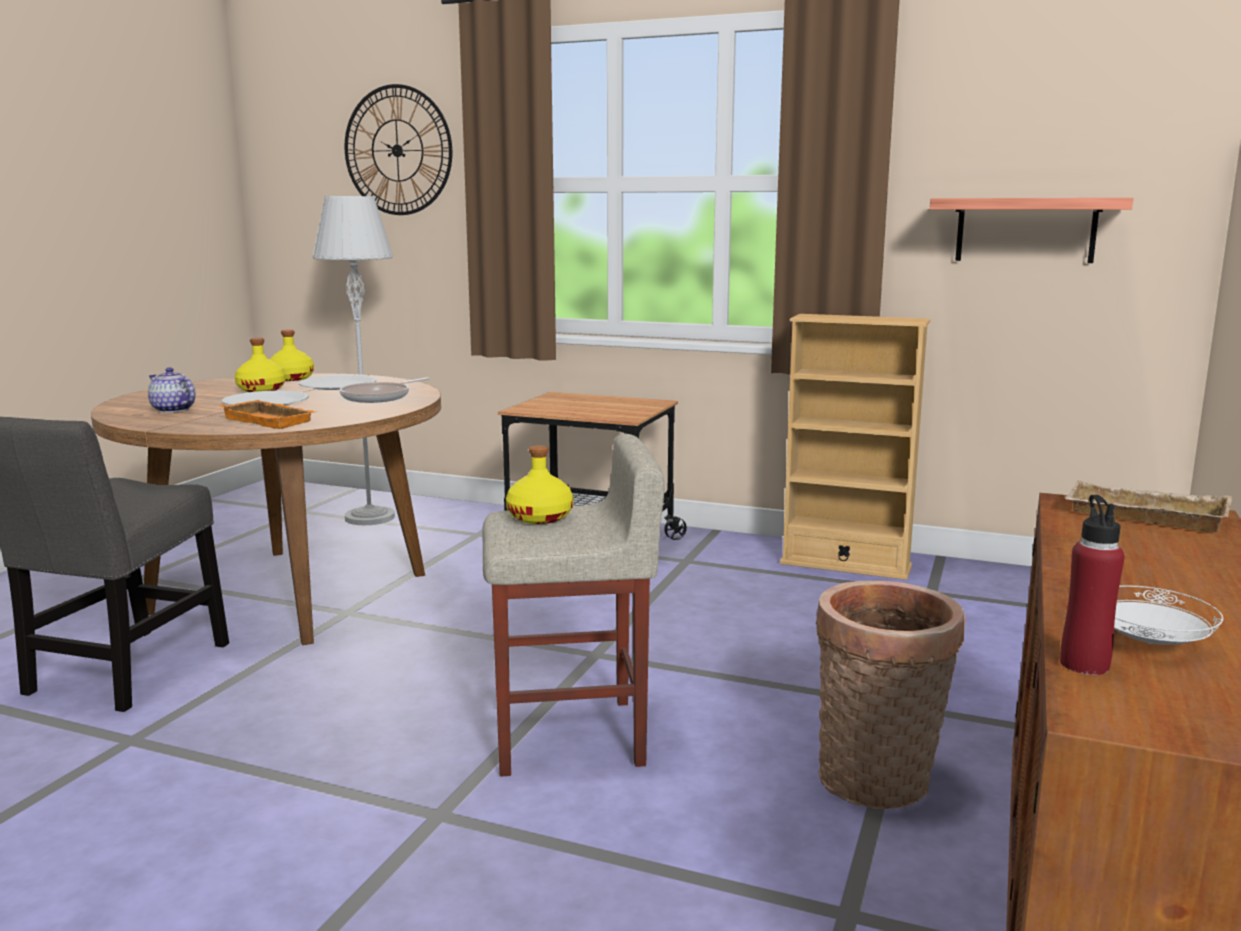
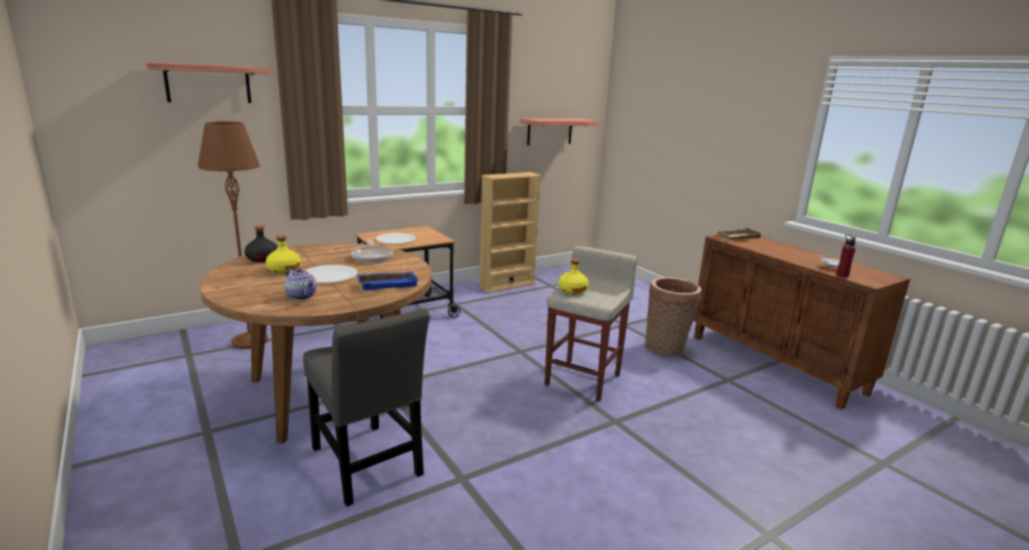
camera: 55 degrees left, 5 degrees up
teapot [148,367,196,413] -> teapot turned 120 degrees counterclockwise [284,268,317,300]
orange tray [219,400,316,429] -> blue tray [357,272,418,290]
yellow bottle [269,330,314,381] -> black bottle [245,225,278,262]
white plate [299,375,376,390] -> white plate moved to [376,233,416,244]
grey floor lamp [312,196,395,525] -> brown floor lamp [198,121,268,349]
wall clock [345,84,452,215] -> shelf [145,62,271,103]

